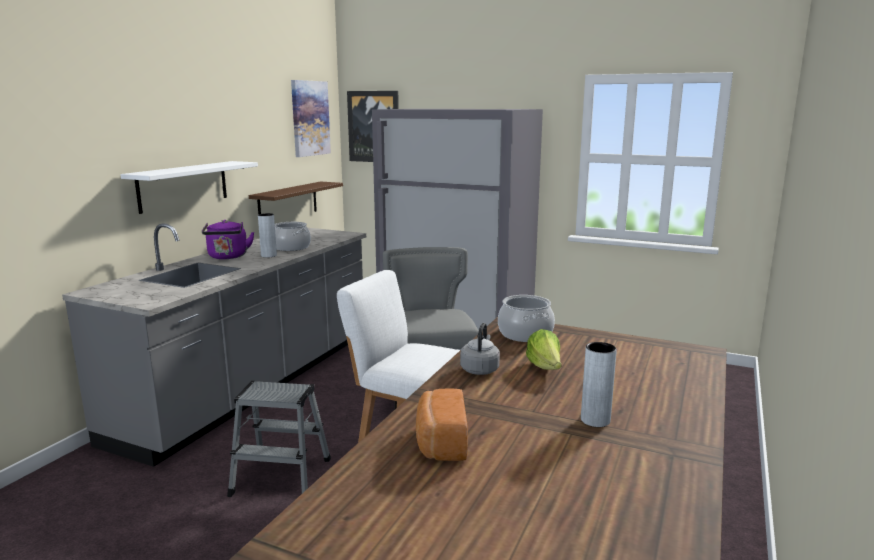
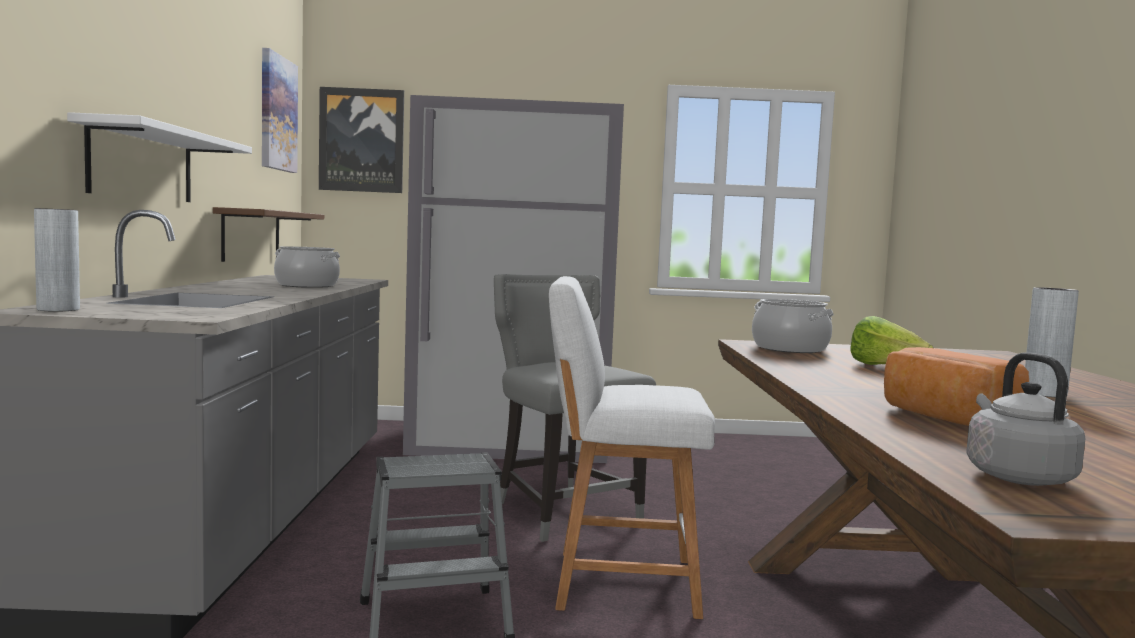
camera: 25 degrees left, 10 degrees down
purple kettle [202,220,254,259] -> none
grey vase [258,213,277,258] -> grey vase moved to [34,208,80,312]
grey kettle [460,323,500,375] -> grey kettle moved to [966,352,1086,486]

